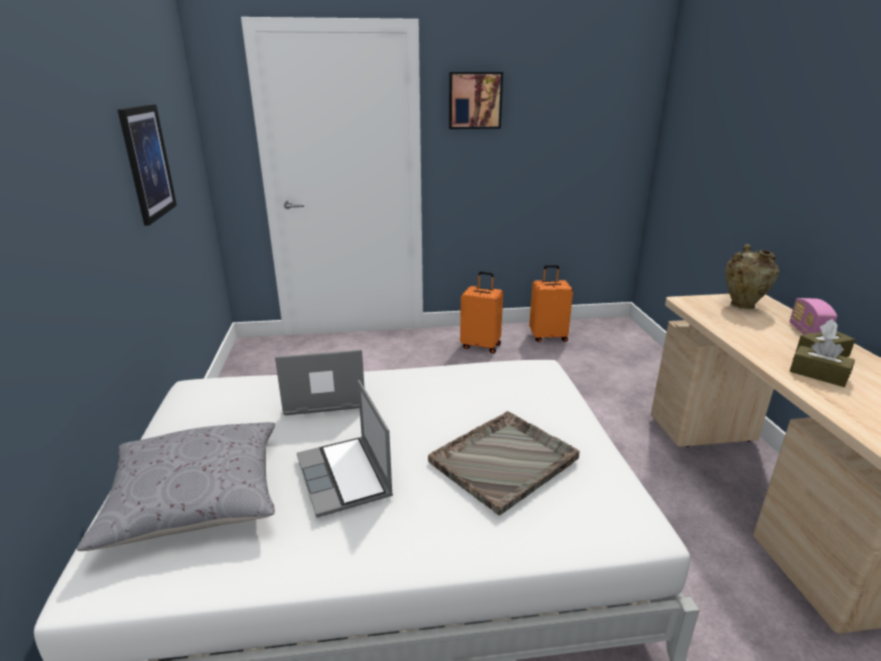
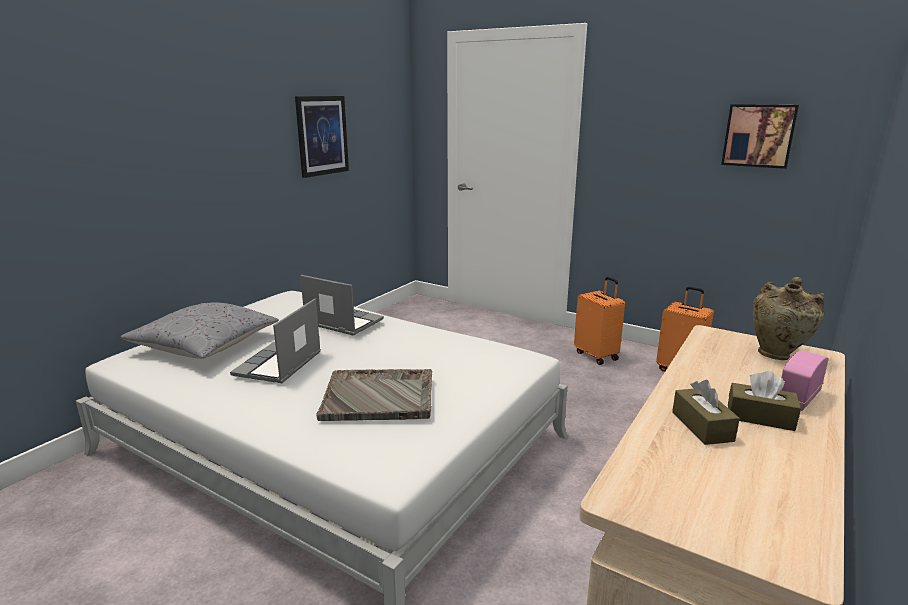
camera: 40 degrees right, 5 degrees down
picture [449,72,503,129] -> picture moved to [721,104,799,169]

